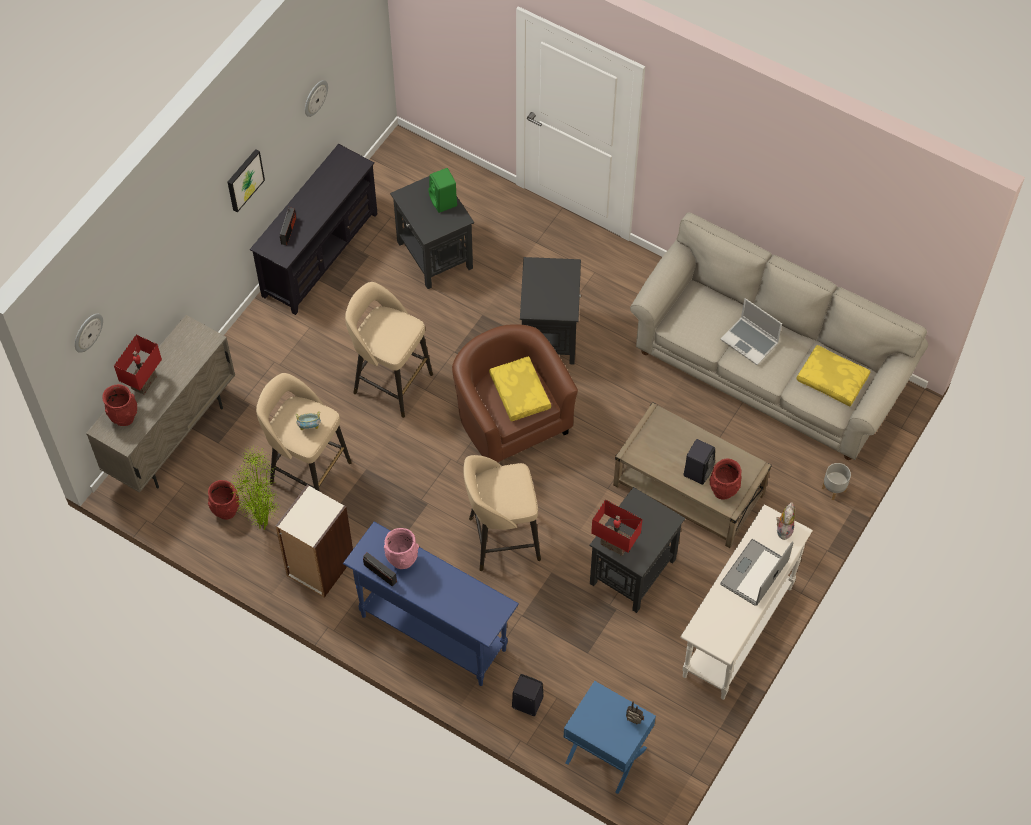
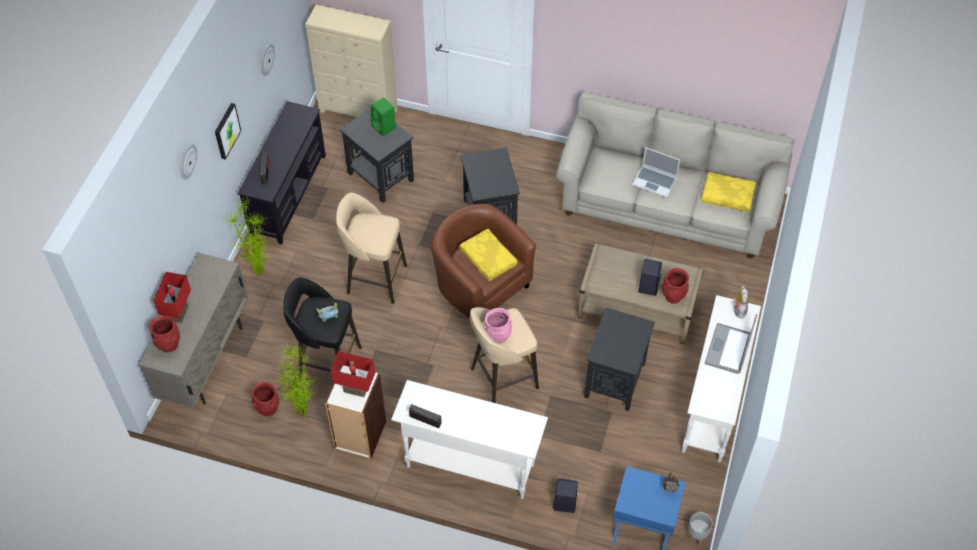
camera: 15 degrees left, 5 degrees down
wall clock [75,314,103,353] -> wall clock moved to [180,144,197,179]
beige stool [256,373,352,492] -> black stool [283,277,362,380]
blue console table [343,522,519,686] -> white console table [391,380,548,499]
pink vase [384,528,419,569] -> pink vase moved to [484,308,512,344]
red table lamp [591,500,643,556] -> red table lamp moved to [330,351,375,397]
grey planter [822,463,851,500] -> grey planter moved to [686,512,713,546]
none -> potted plant [222,197,269,276]
none -> beige dresser [305,5,398,117]

